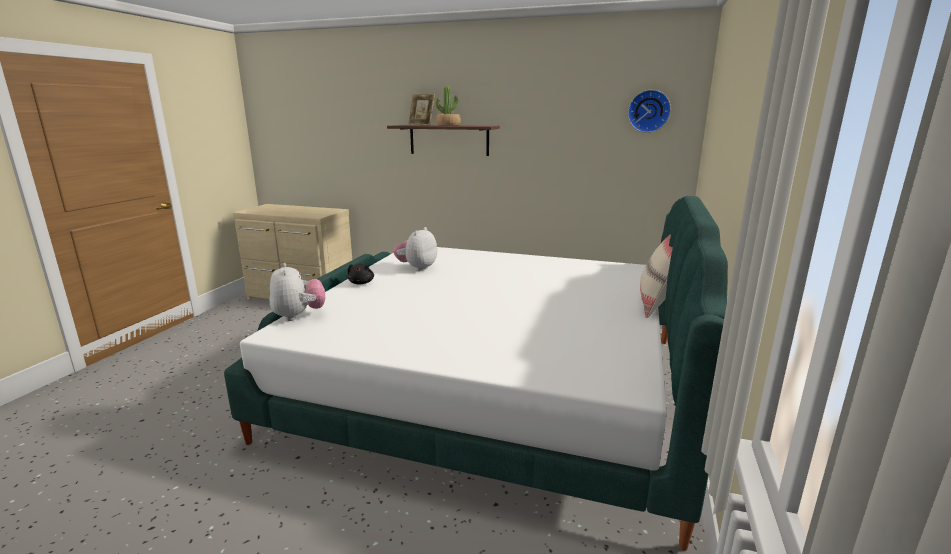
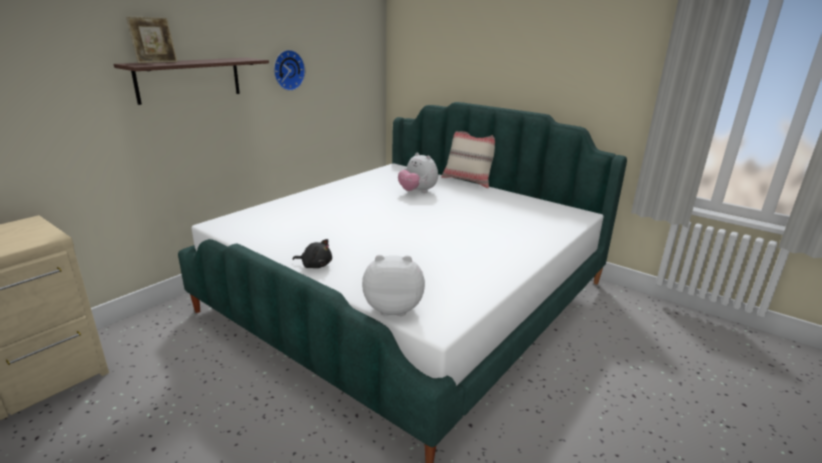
camera: 70 degrees left, 5 degrees up
plush toy [394,227,437,271] -> plush toy moved to [398,152,438,193]
potted plant [436,86,461,126] -> none
wall clock [628,90,671,133] -> wall clock moved to [274,50,305,91]

